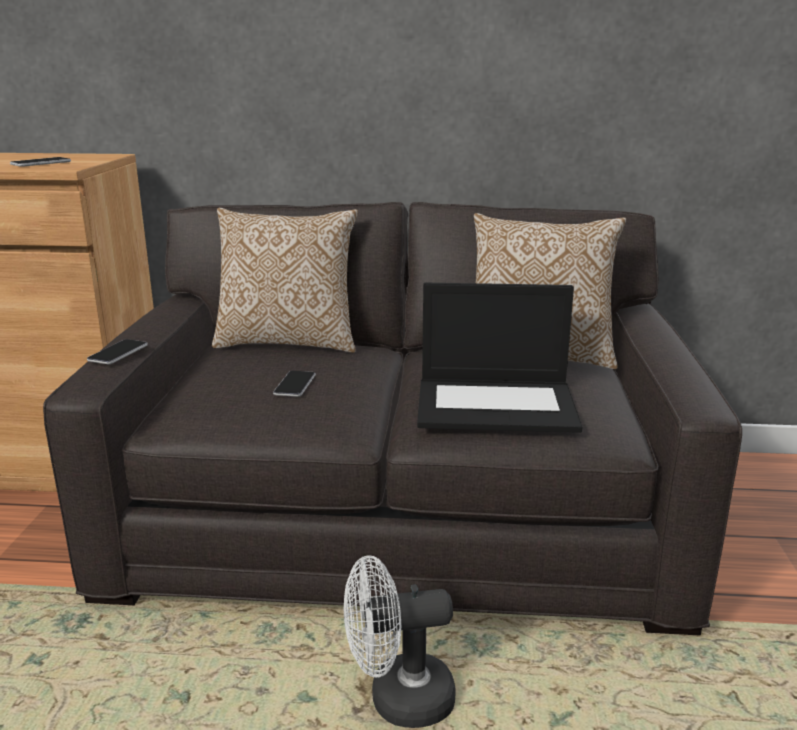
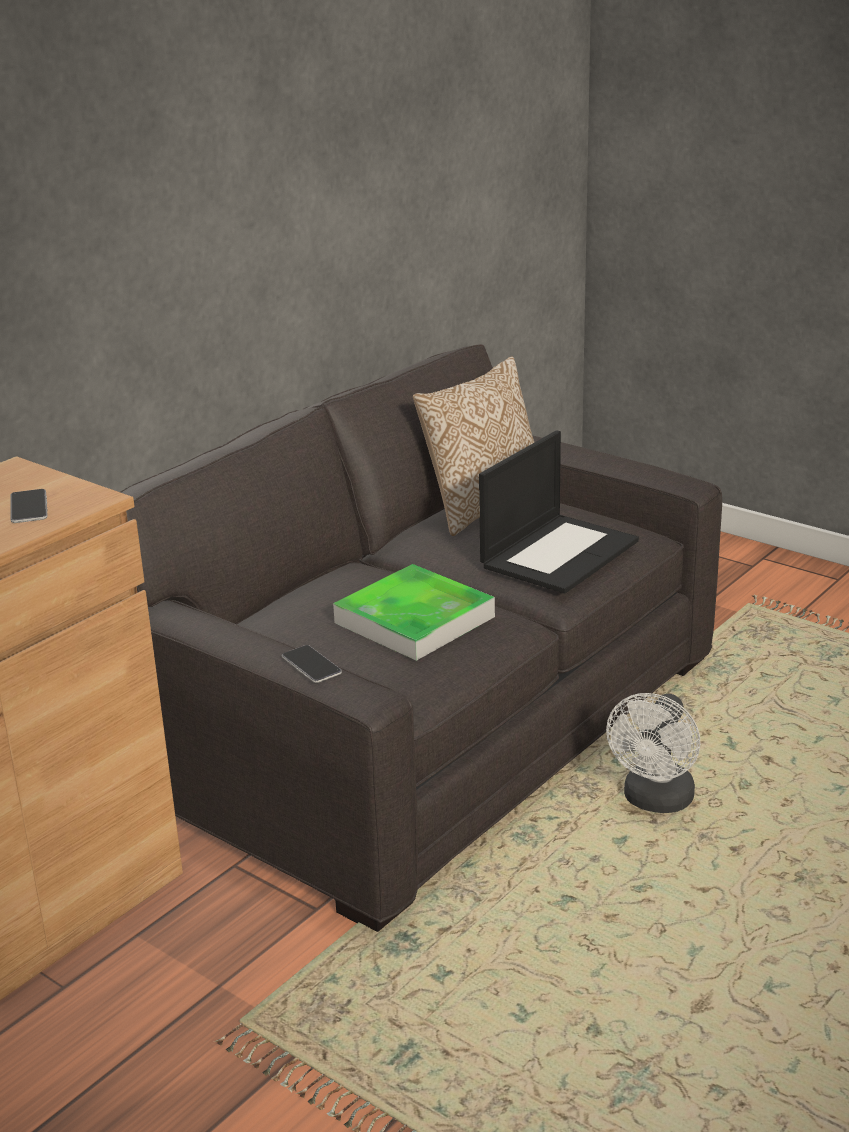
camera: 55 degrees left, 5 degrees up
pillow [212,208,358,353] -> none
phone [273,371,316,397] -> tray [333,564,495,661]

